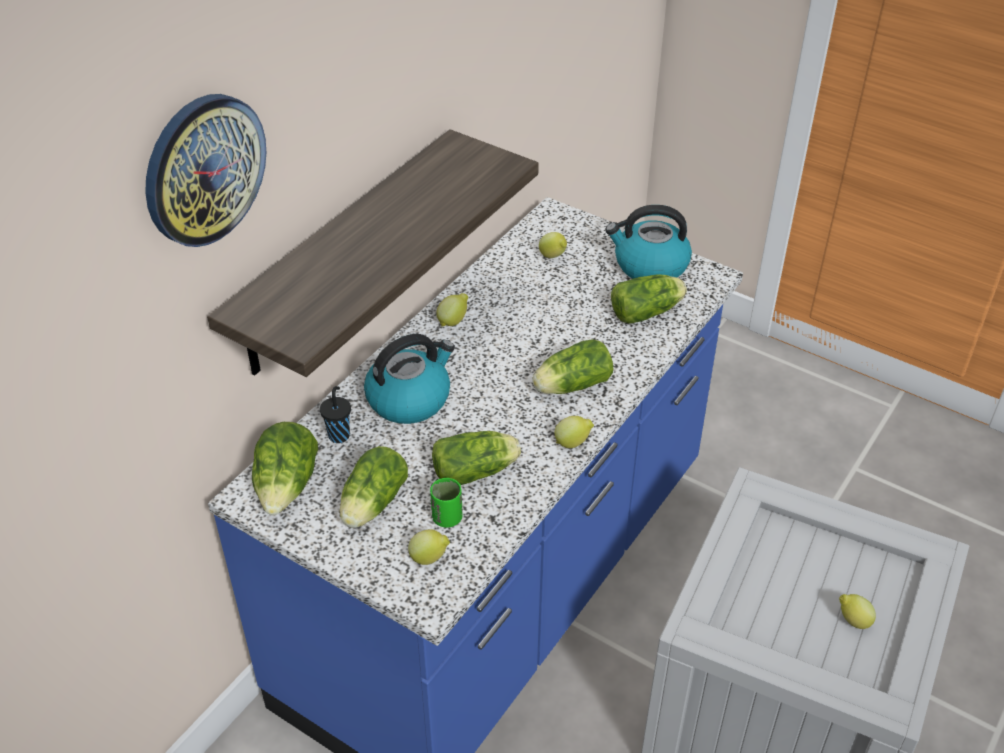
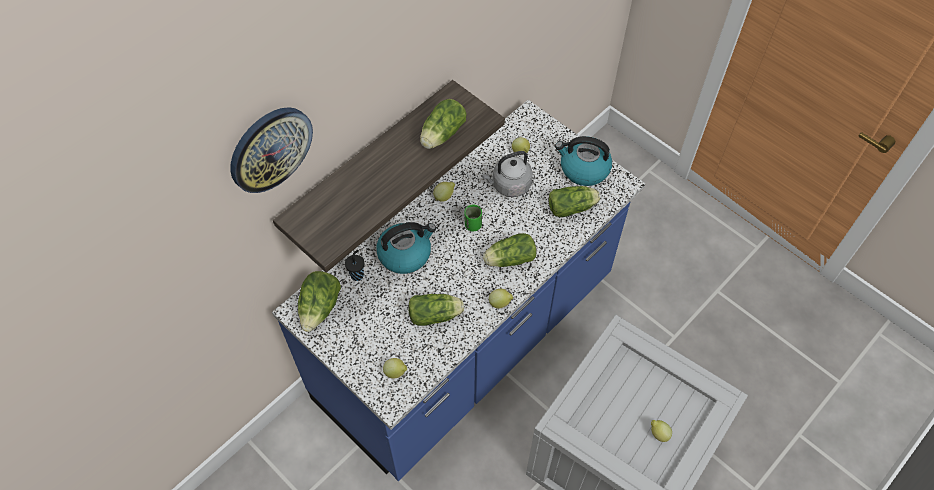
camera: 10 degrees right, 15 degrees up
lettuce [340,446,408,528] -> lettuce moved to [420,99,467,149]
green cup [430,478,463,528] -> green cup moved to [464,205,482,231]
none -> grey kettle [482,151,533,197]

